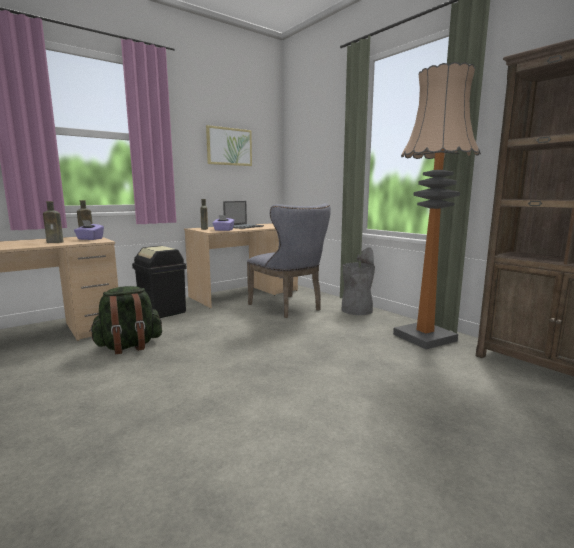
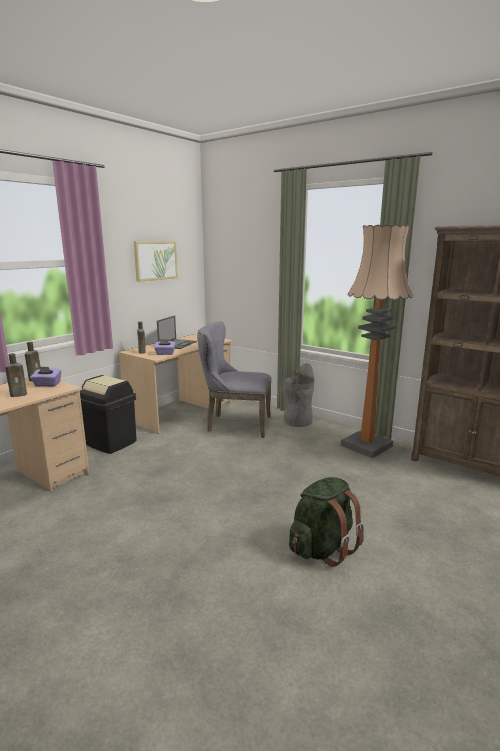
camera: 15 degrees left, 5 degrees up
green backpack [89,286,162,355] -> green backpack moved to [289,477,364,567]
grey chair [247,203,331,318] -> grey chair turned 150 degrees clockwise [197,321,272,438]

